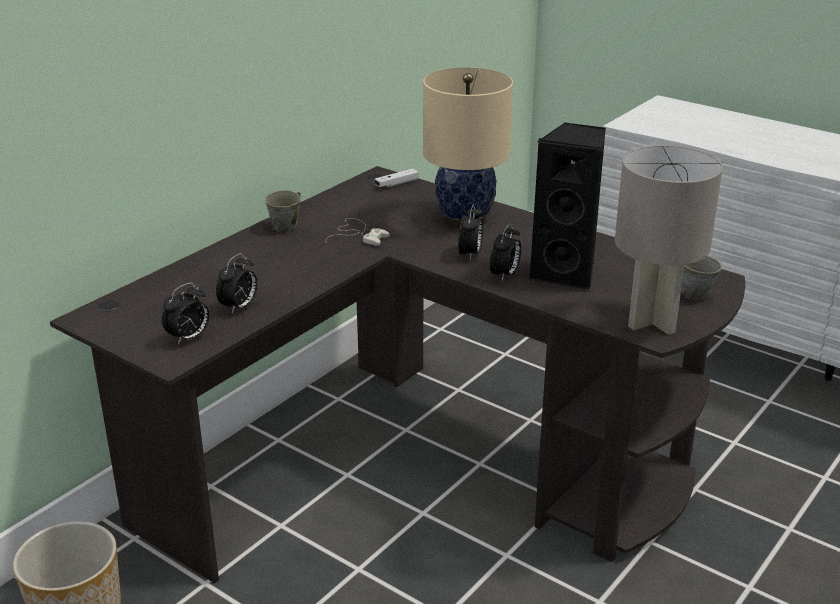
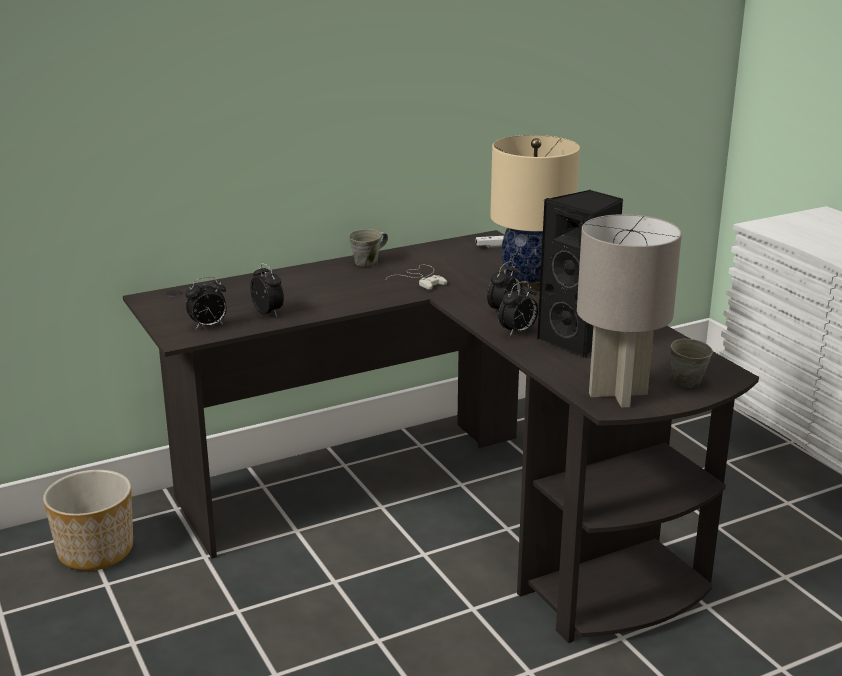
camera: 25 degrees right, 5 degrees down
alarm clock [216,253,257,314] -> alarm clock turned 90 degrees counterclockwise [250,263,284,317]

